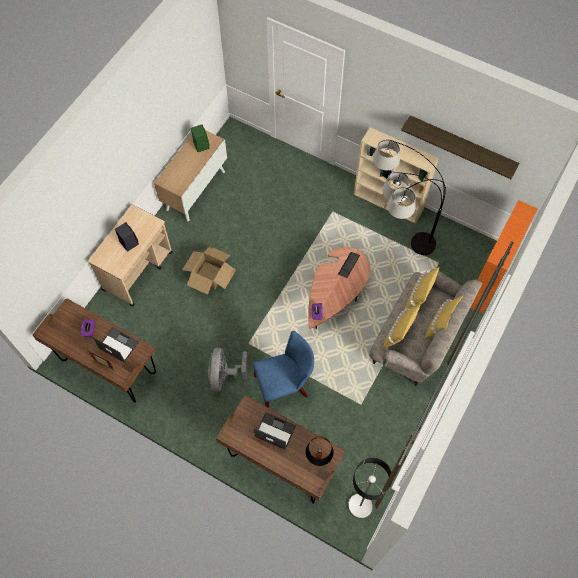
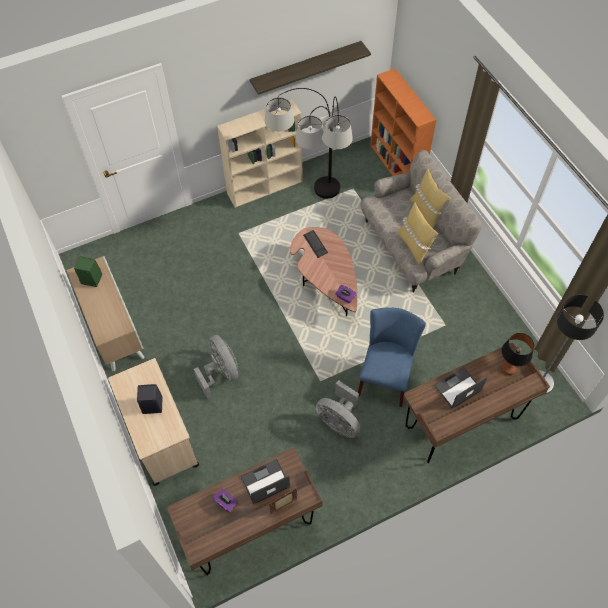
camera: 55 degrees left, 5 degrees down
cardboard box [182,246,236,295] -> grey fan [194,335,239,399]
yellow pillow [405,267,439,311] -> none

